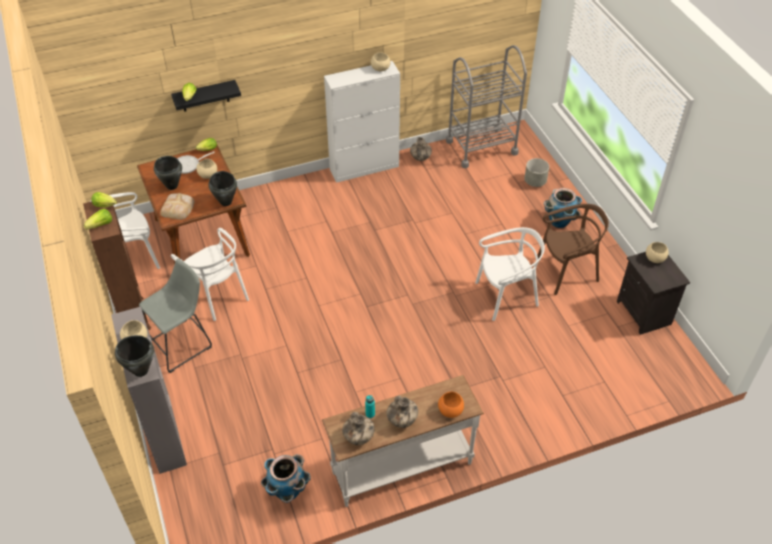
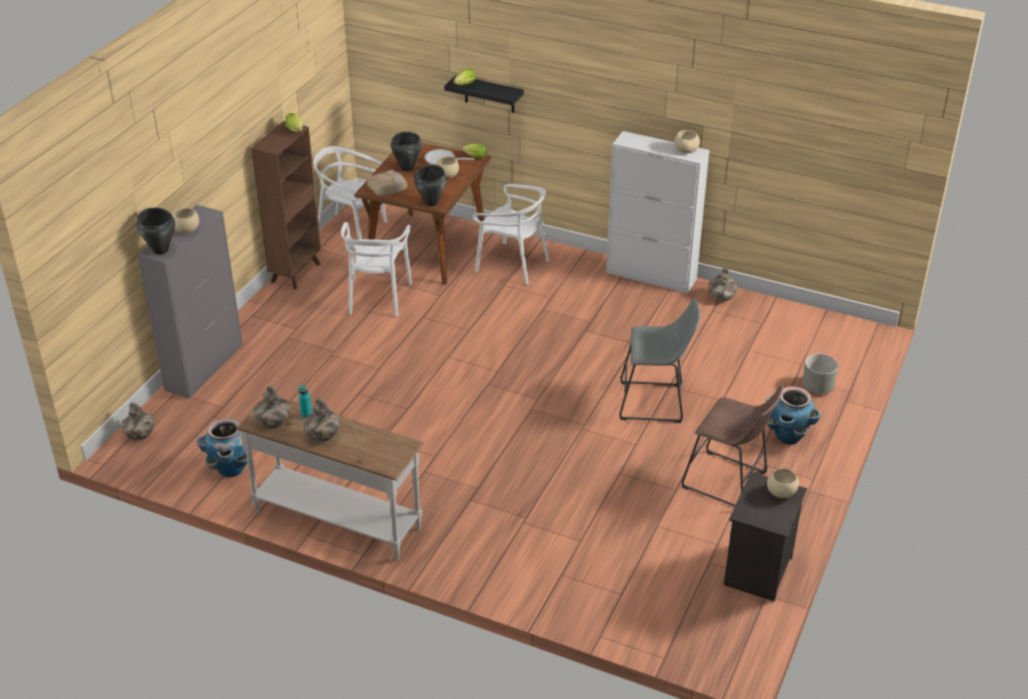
camera: 45 degrees right, 10 degrees down
lettuce [84,209,112,230] -> none
grey stool [139,258,212,373] -> grey stool moved to [619,298,700,423]
orange bowl [438,392,464,418] -> none
grey cart [446,45,527,168] -> none
white chair [475,227,545,321] -> white chair moved to [473,184,550,284]
brown chair [537,204,609,295] -> brown stool [682,385,783,507]
none -> vase [121,402,155,441]

